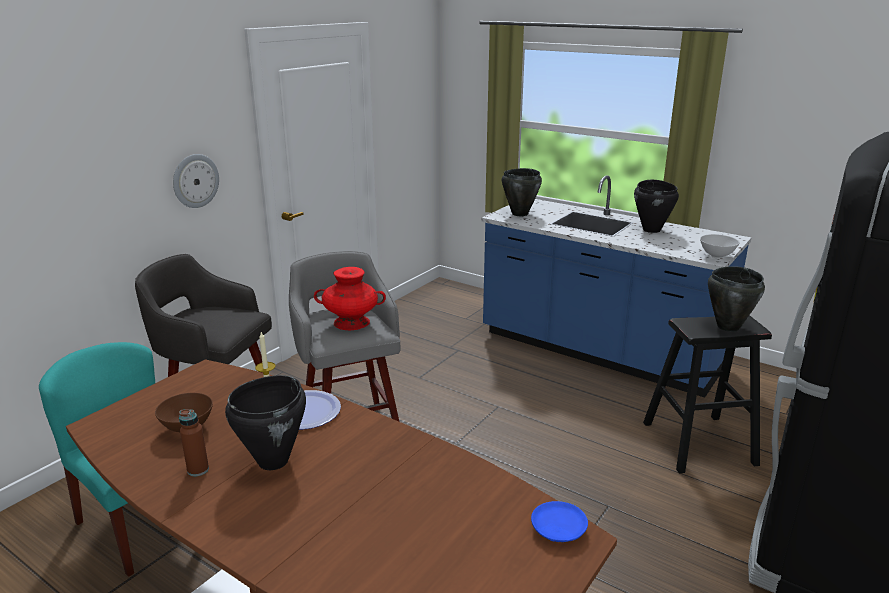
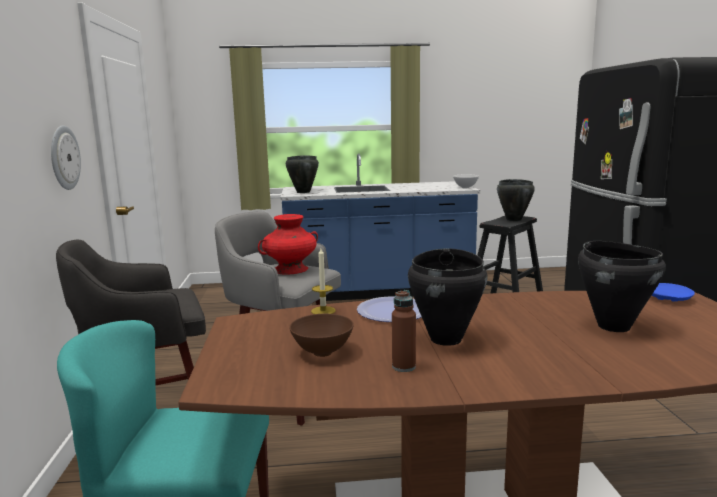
camera: 40 degrees left, 10 degrees down
black cooking pot [634,180,679,233] -> black cooking pot moved to [578,241,666,332]

